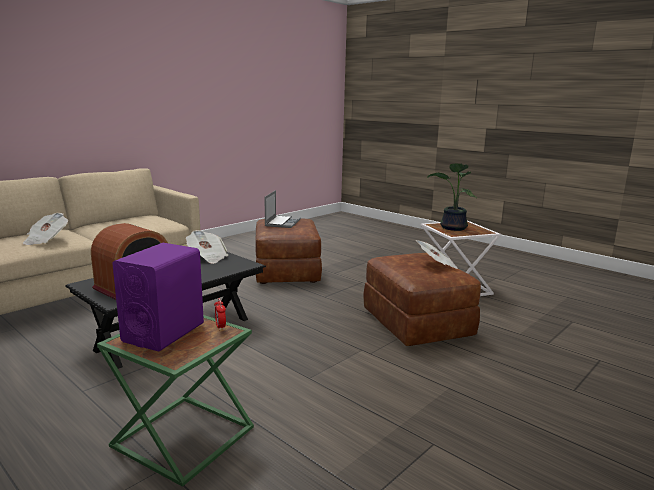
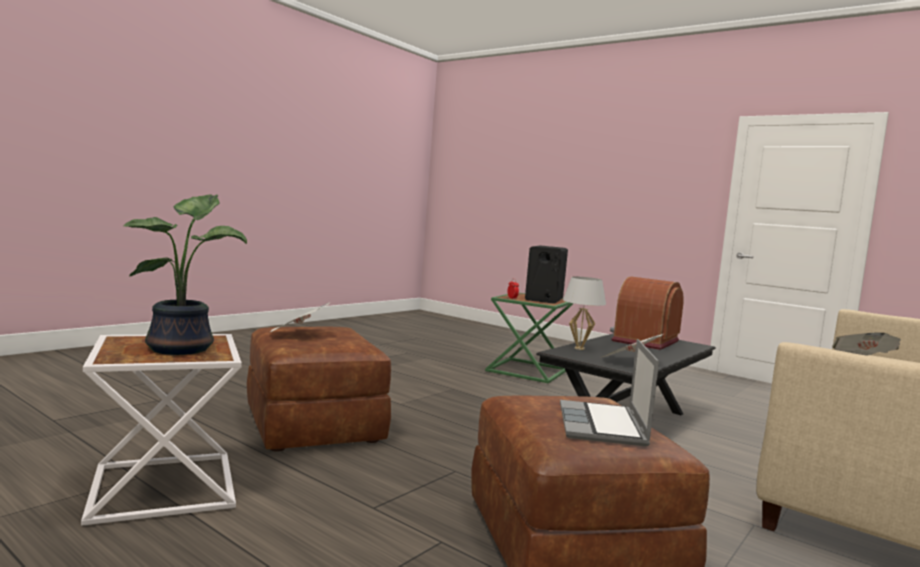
camera: 175 degrees right, 10 degrees down
purple speaker [112,243,204,352] -> black speaker [525,245,568,304]
none -> white table lamp [563,276,606,350]

